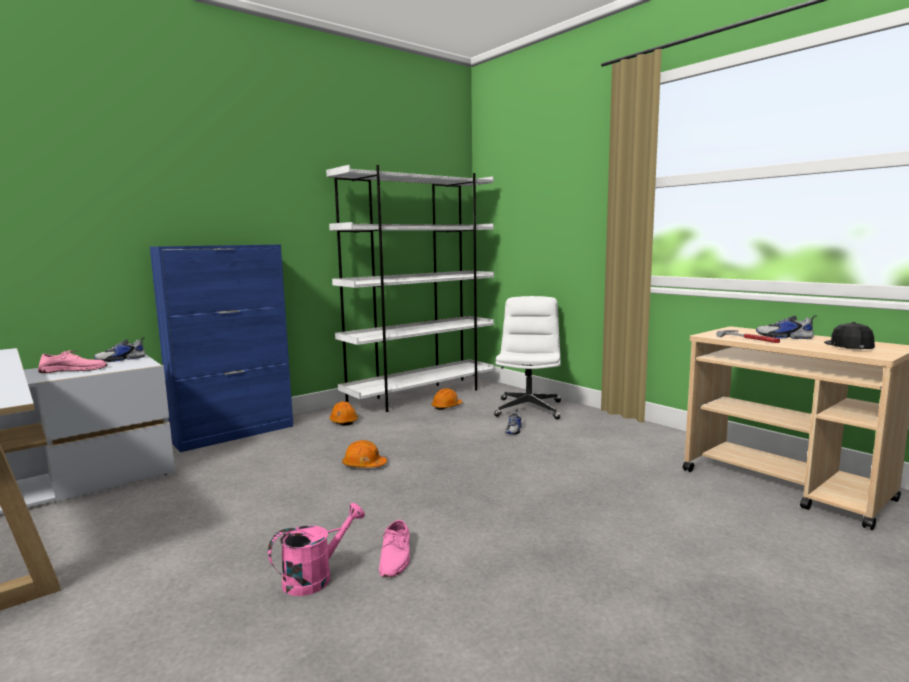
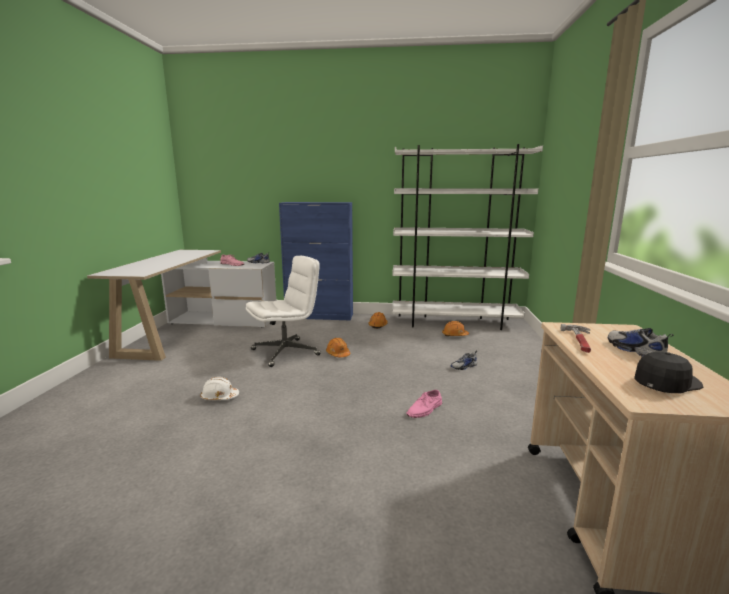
camera: 45 degrees right, 5 degrees up
pink watering can [268,503,365,596] -> white hard hat [200,377,239,400]
pink shoe [379,520,410,577] -> pink shoe moved to [407,390,442,418]
white office chair [494,296,561,420] -> white office chair moved to [246,256,321,367]

